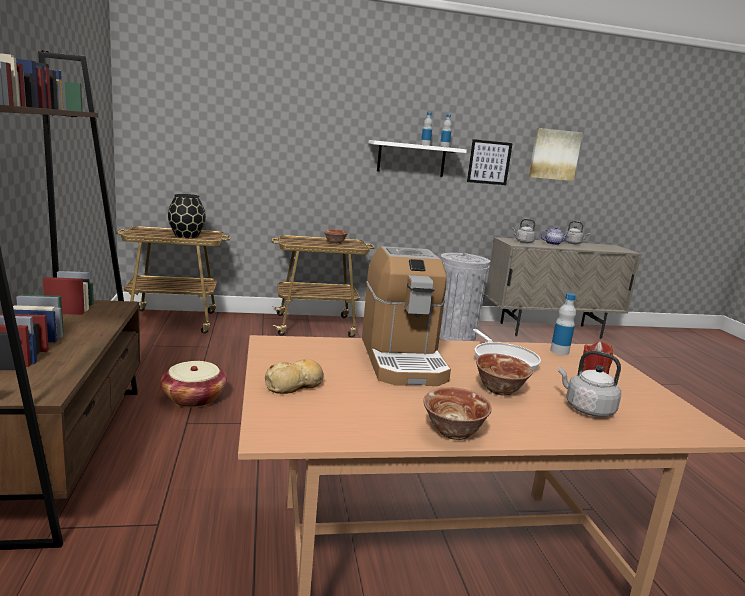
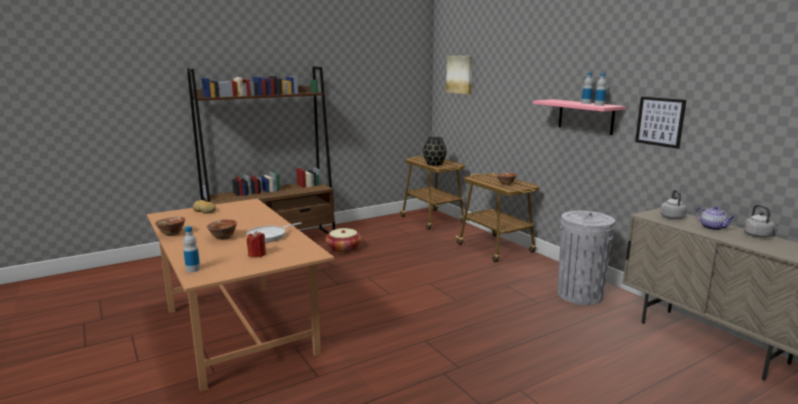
camera: 70 degrees right, 0 degrees up
coffee machine [362,246,451,386] -> none
white shelf [369,140,467,177] -> pink shelf [533,99,625,135]
picture [529,128,583,181] -> picture moved to [446,55,473,94]
bottle [550,293,576,355] -> bottle moved to [183,226,200,272]
grey kettle [558,350,621,417] -> none

